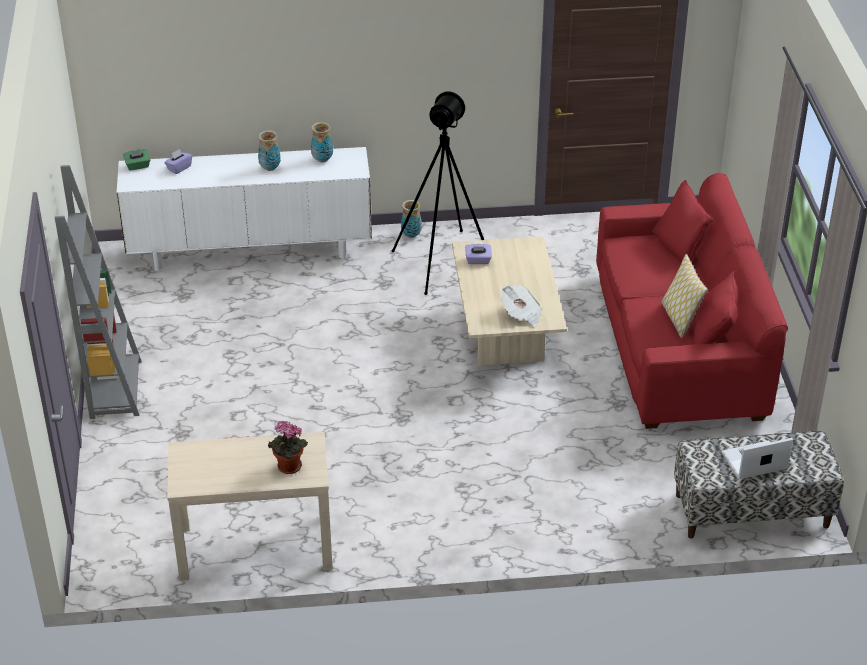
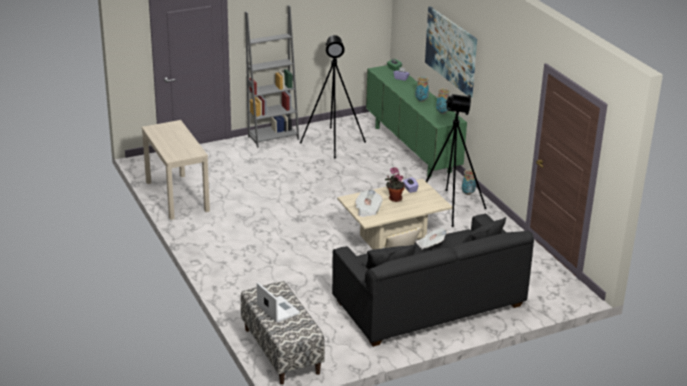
camera: 70 degrees right, 10 degrees down
white cabinet [117,147,372,271] -> green cabinet [366,65,467,177]
potted plant [268,421,308,474] -> potted plant moved to [385,167,405,202]
red sofa [596,173,788,429] -> black sofa [332,214,534,347]
none -> black floor lamp [300,35,366,158]
none -> newspaper [416,228,448,249]
none -> picture [425,6,477,97]

